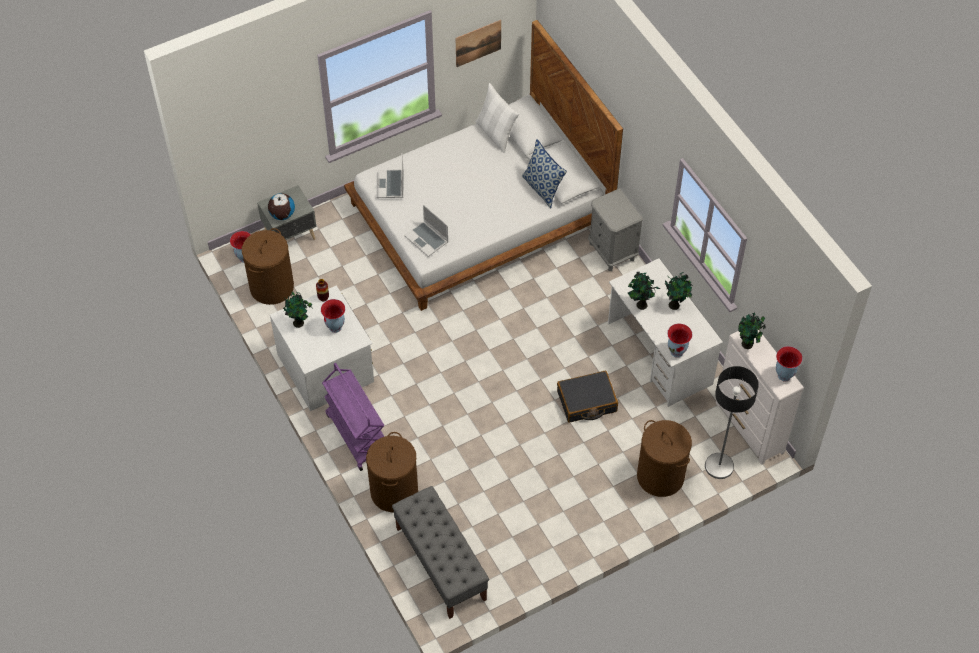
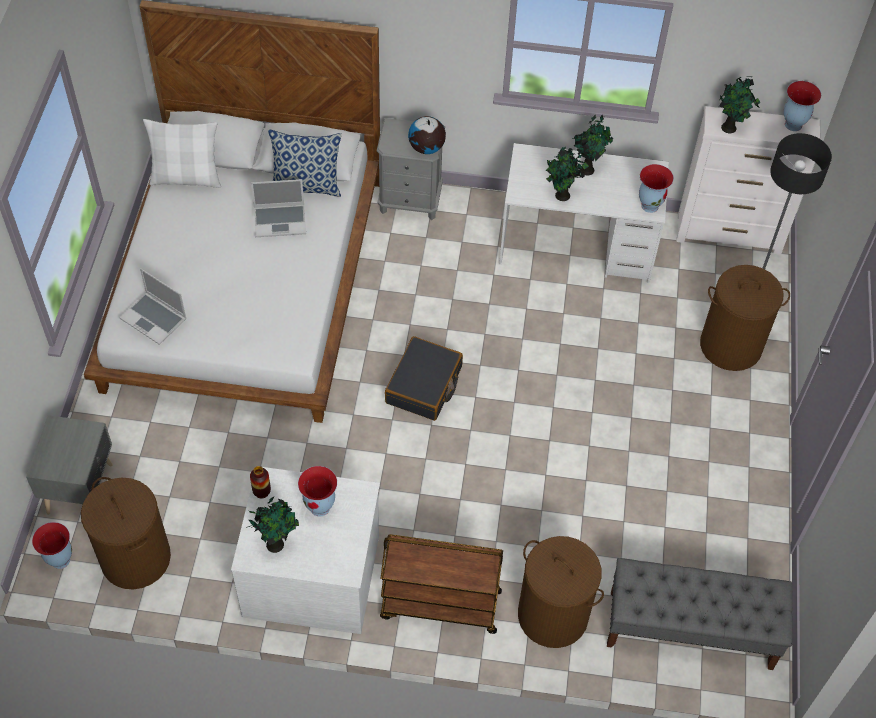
camera: 55 degrees left, 0 degrees up
globe [268,193,295,220] -> globe moved to [408,116,446,154]
purple cart [322,363,384,471] -> brown cart [380,534,503,634]
laptop [404,205,448,257] -> laptop moved to [251,179,306,237]
picture [456,20,501,67] -> none
black suitcase [557,371,618,423] -> black suitcase moved to [385,336,463,421]

